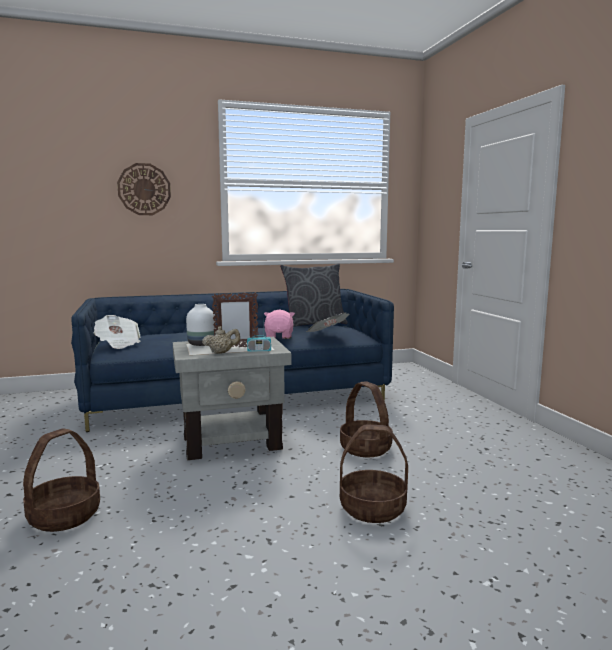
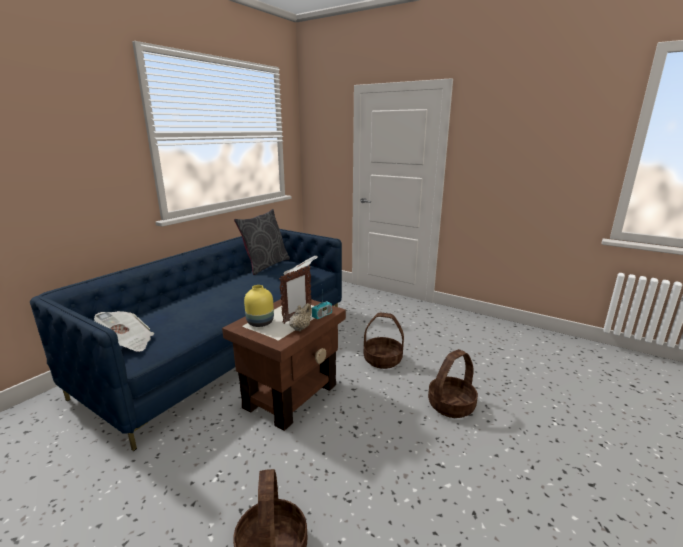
camera: 40 degrees left, 10 degrees up
wall clock [117,163,171,215] -> none
grey side table [173,337,291,460] -> brown side table [222,299,346,431]
white vase [186,304,216,346] -> yellow vase [244,285,274,327]
pink plush toy [264,310,295,339] -> none

